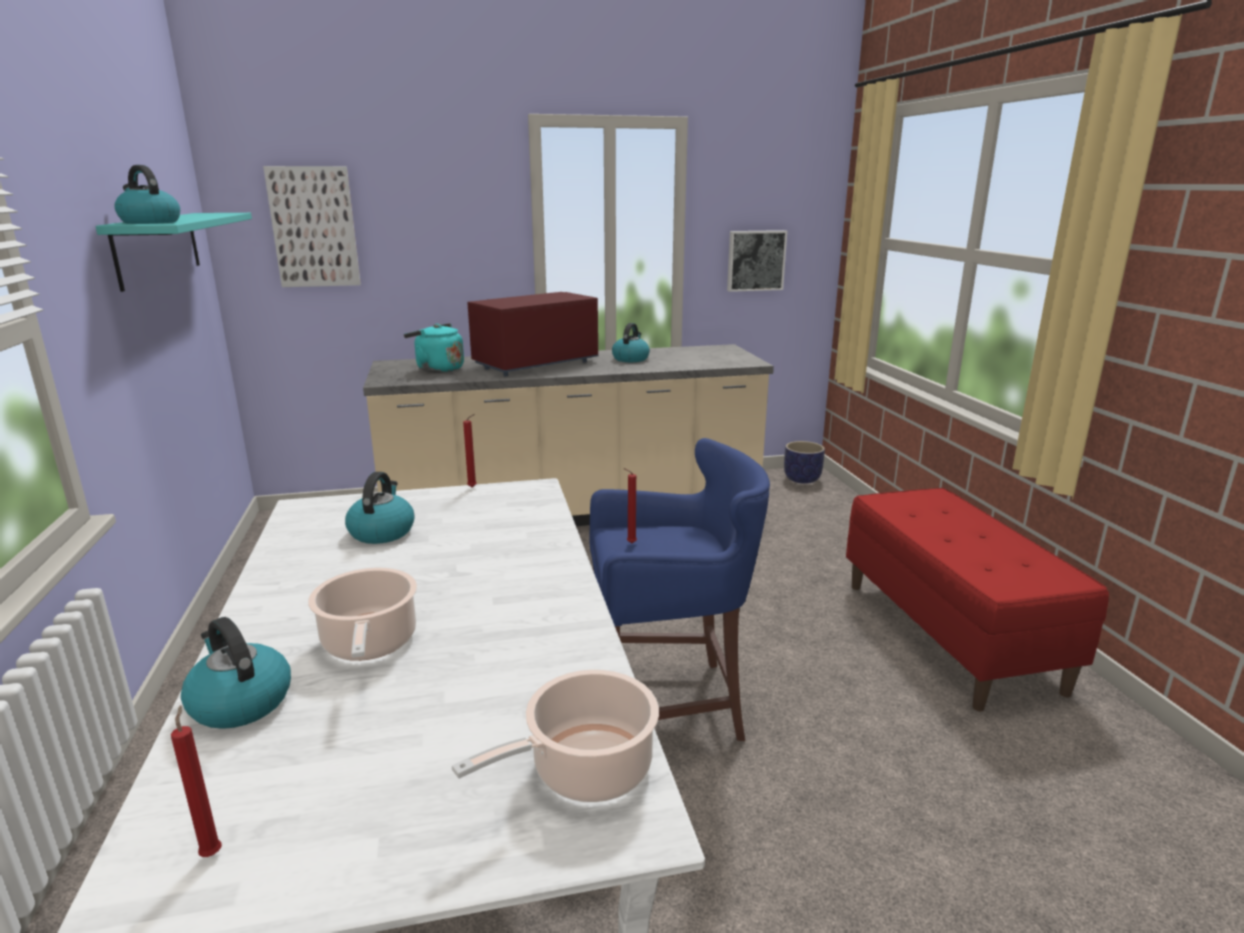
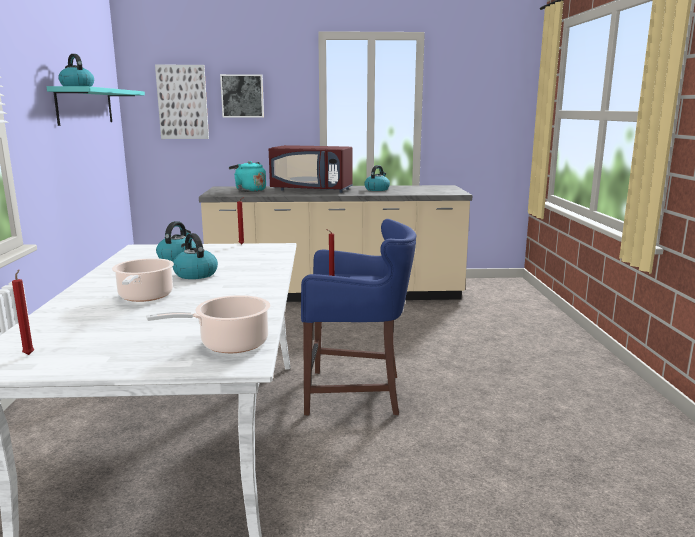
camera: 10 degrees right, 5 degrees down
kettle [181,617,291,729] -> kettle moved to [173,233,218,279]
red microwave [467,292,598,376] -> red microwave turned 135 degrees counterclockwise [269,145,353,193]
picture [727,230,787,292] -> picture moved to [220,74,264,118]
planter [784,441,825,484] -> none
red bench [846,488,1109,711] -> none

